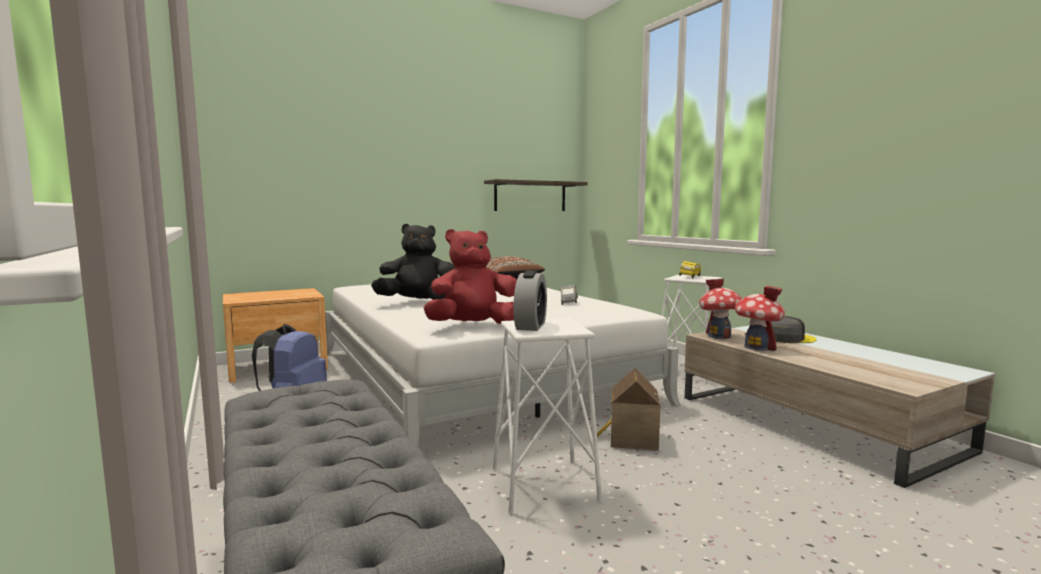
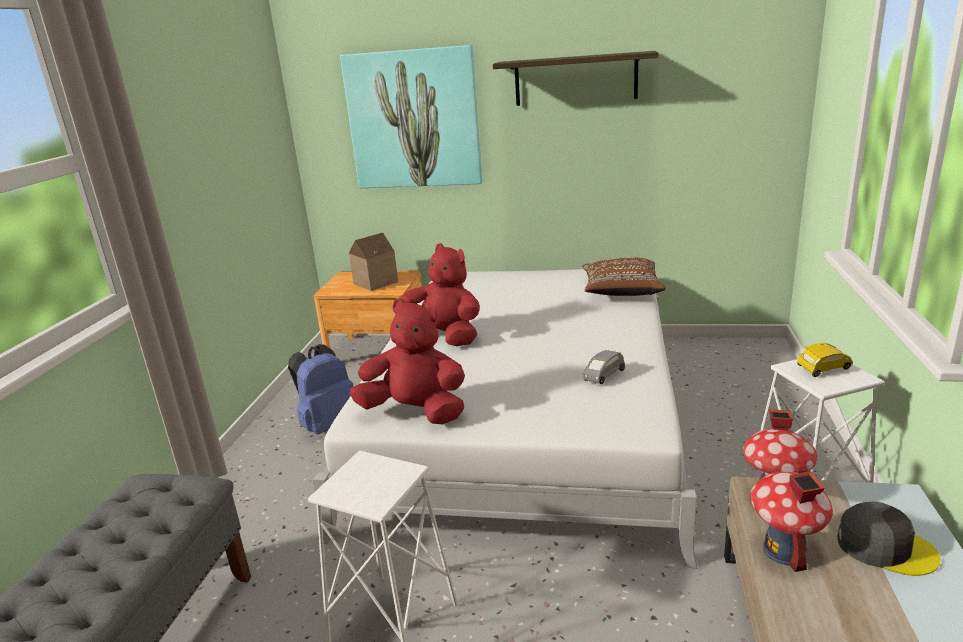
camera: 40 degrees right, 15 degrees up
black plush toy [371,224,455,300] -> red plush toy [395,243,480,346]
shelf [484,179,588,211] -> shelf moved to [493,51,658,106]
alarm clock [513,270,547,331] -> none
toy house [597,368,660,451] -> toy house moved to [349,233,398,291]
none -> picture [340,45,482,188]

